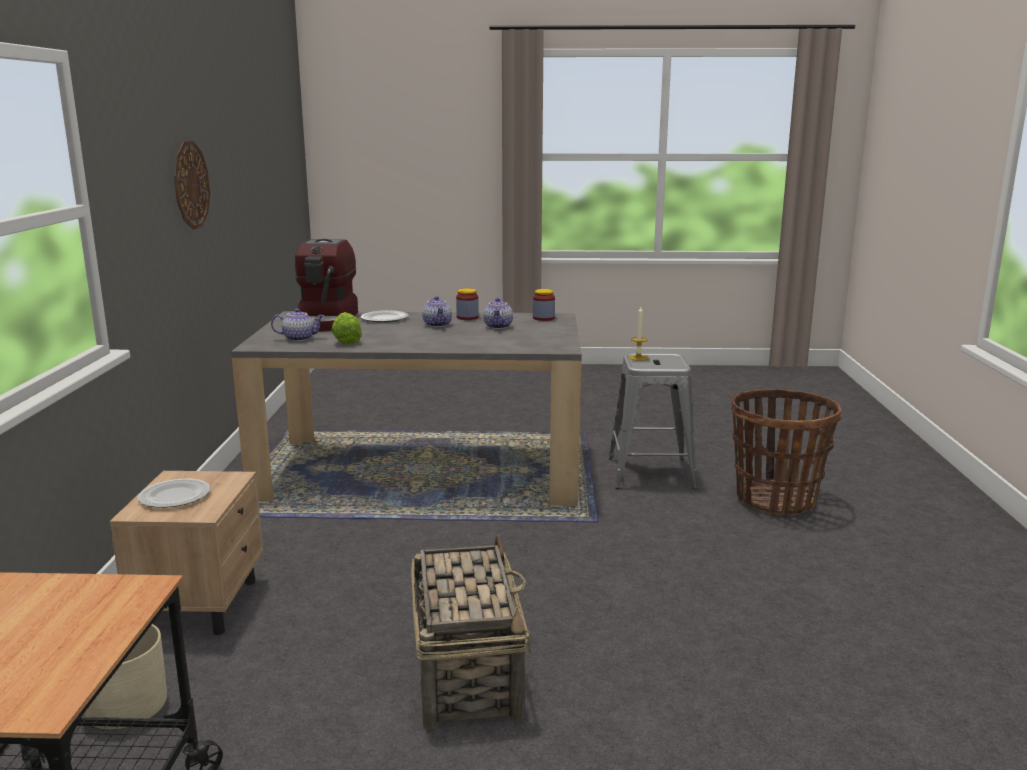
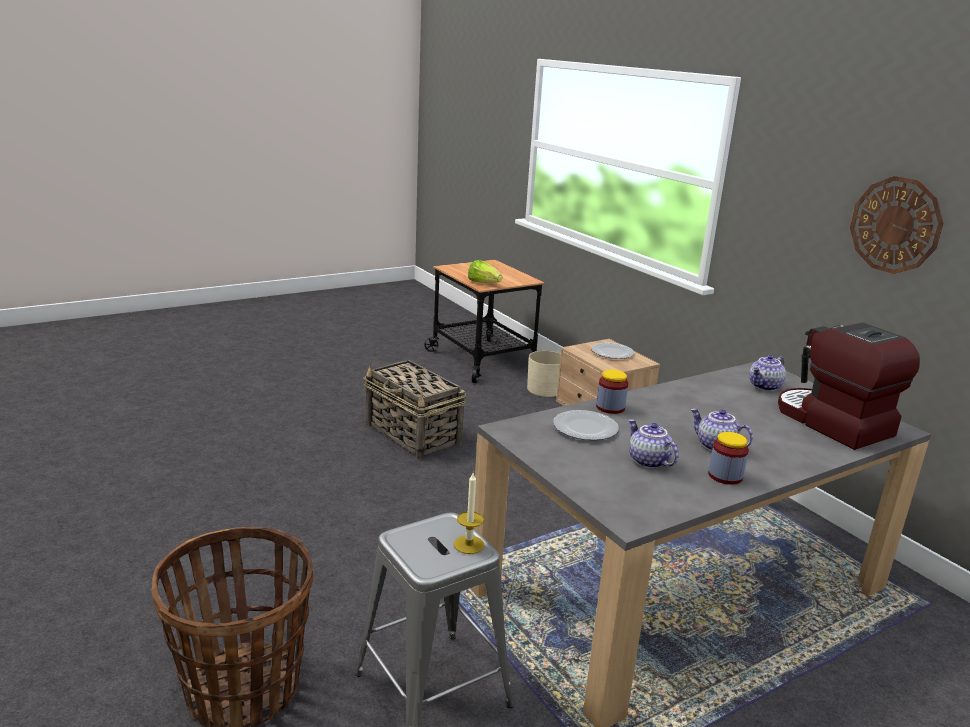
camera: 145 degrees right, 5 degrees up
lettuce [331,312,362,345] -> lettuce moved to [468,260,502,283]
plate [361,310,408,323] -> plate moved to [553,410,619,440]
jar [533,289,555,321] -> jar moved to [596,370,628,414]

